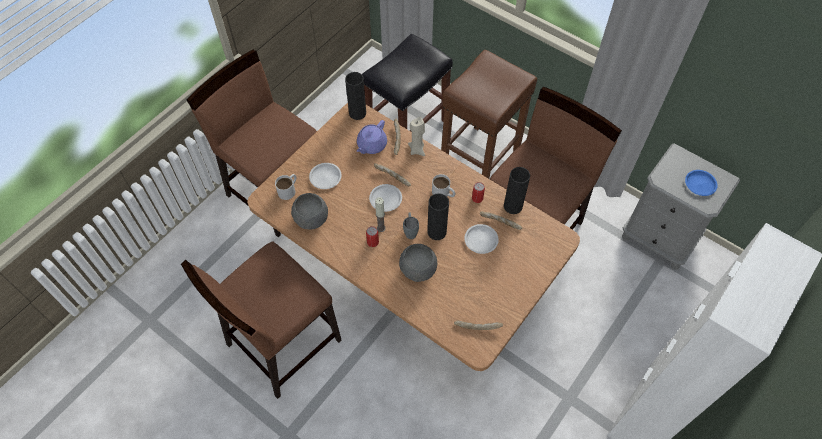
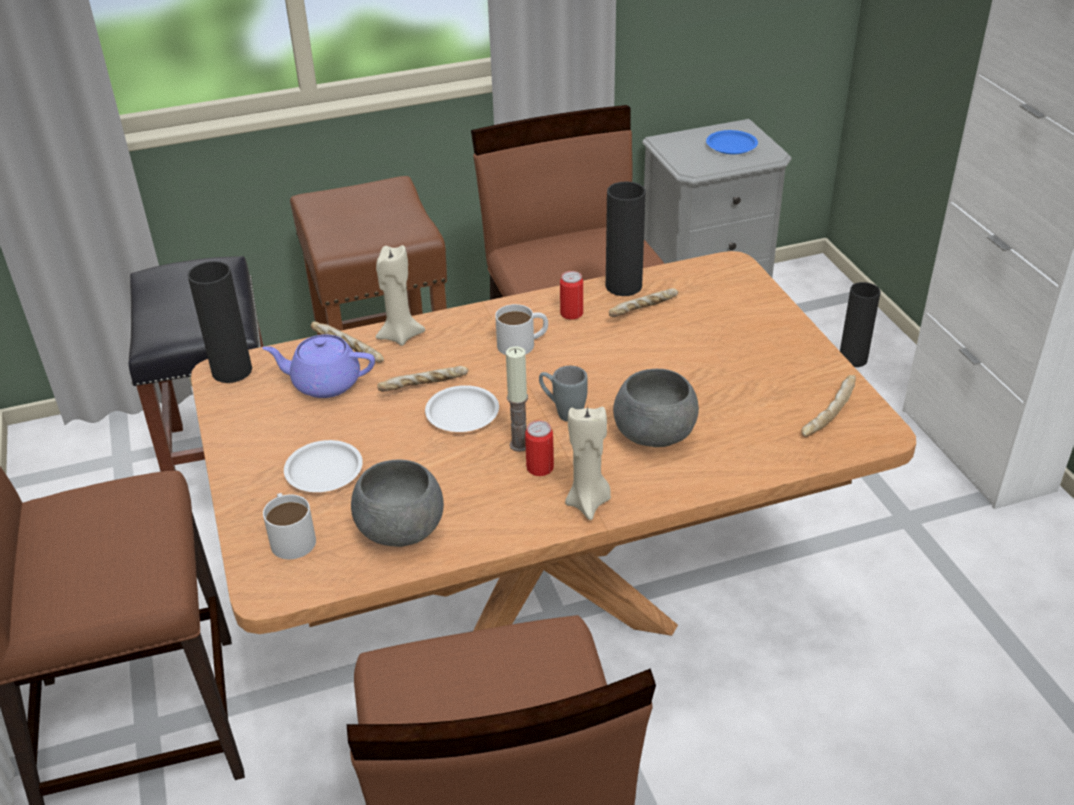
camera: 55 degrees left, 20 degrees down
purple teapot [357,120,387,154] -> purple teapot turned 120 degrees clockwise [262,334,375,398]
black vase [427,193,449,240] -> black vase moved to [840,282,880,367]
white plate [464,224,499,254] -> none
none -> beige candle [565,406,611,520]

